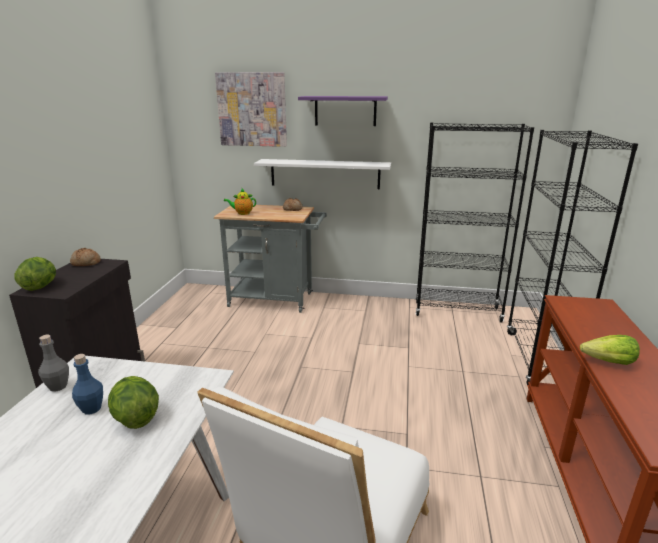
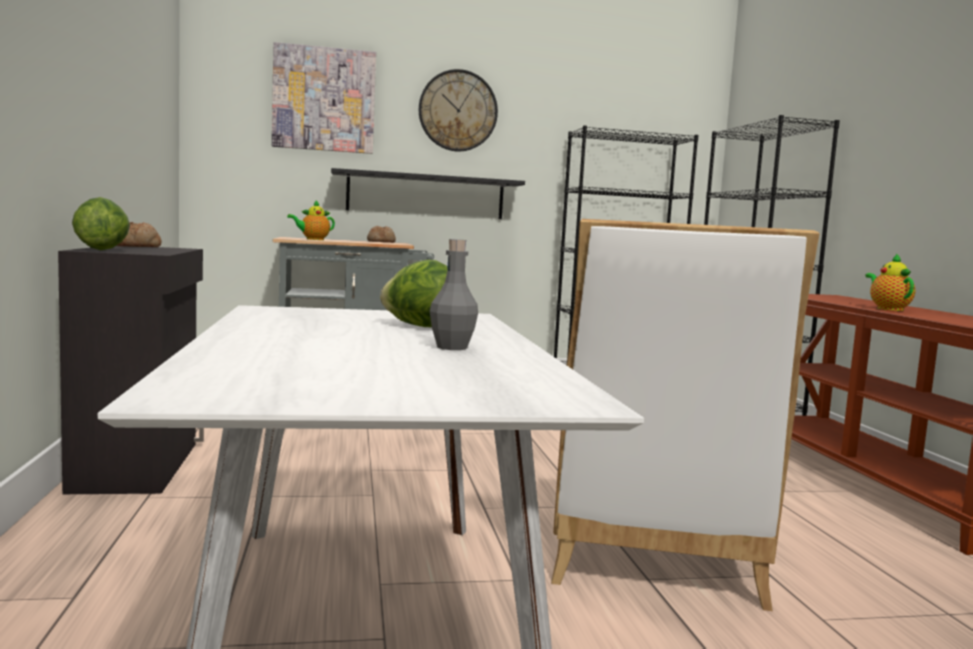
camera: 20 degrees left, 15 degrees down
grey bottle [38,335,69,392] -> grey bottle moved to [430,239,478,350]
blue bottle [72,354,103,415] -> none
white shelf [254,159,391,189] -> black shelf [331,168,525,219]
purple shelf [298,96,388,126] -> wall clock [419,69,498,151]
lettuce [580,335,640,365] -> teapot [865,253,915,311]

